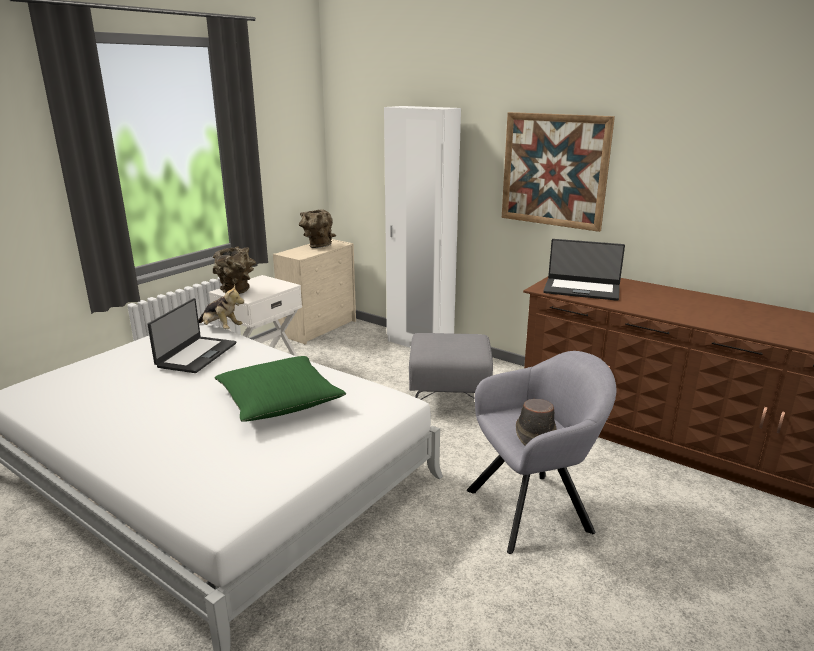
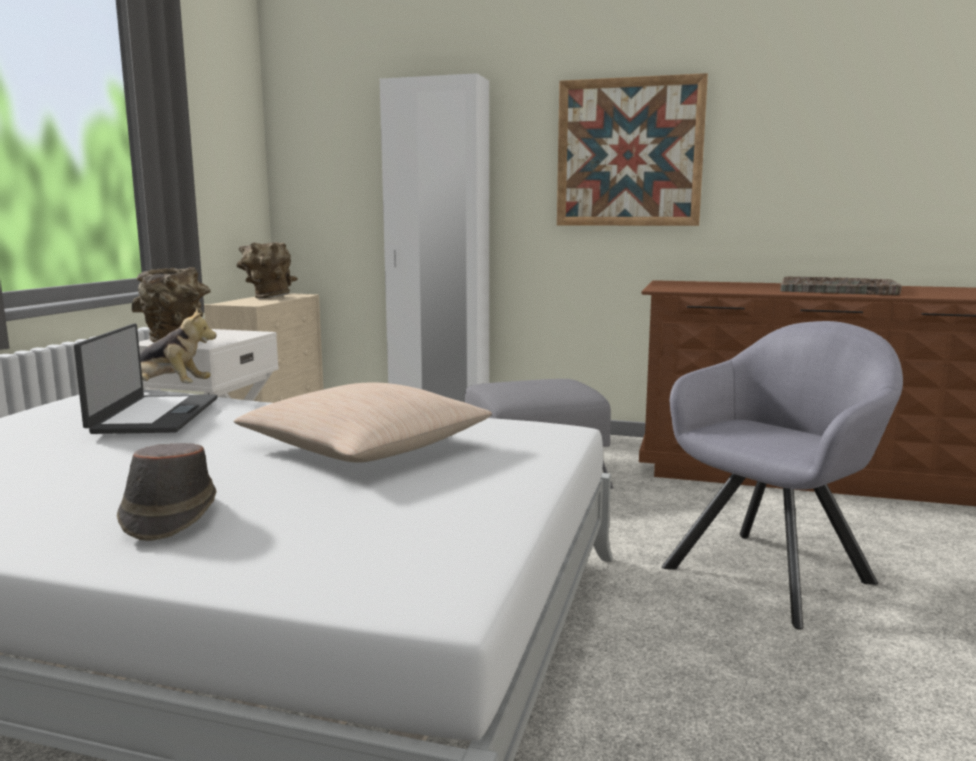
camera: 20 degrees left, 10 degrees down
green pillow [215,356,346,422] -> beige pillow [234,383,492,463]
brown hat [516,399,557,446] -> brown hat moved to [117,443,217,541]
laptop [543,239,625,301] -> none
none -> grey tray [780,276,902,295]

